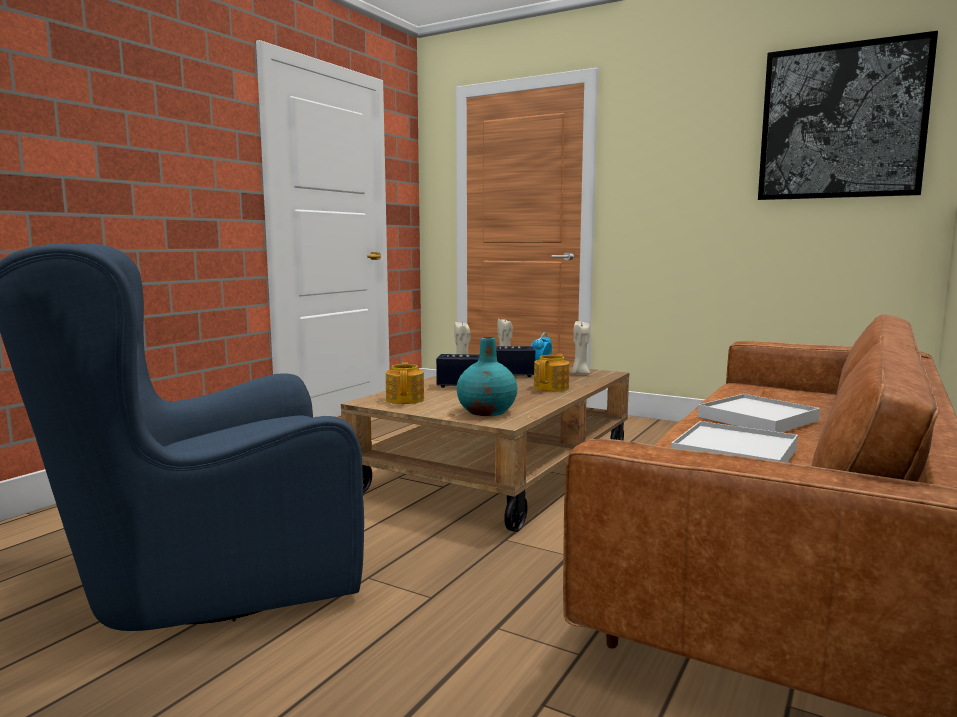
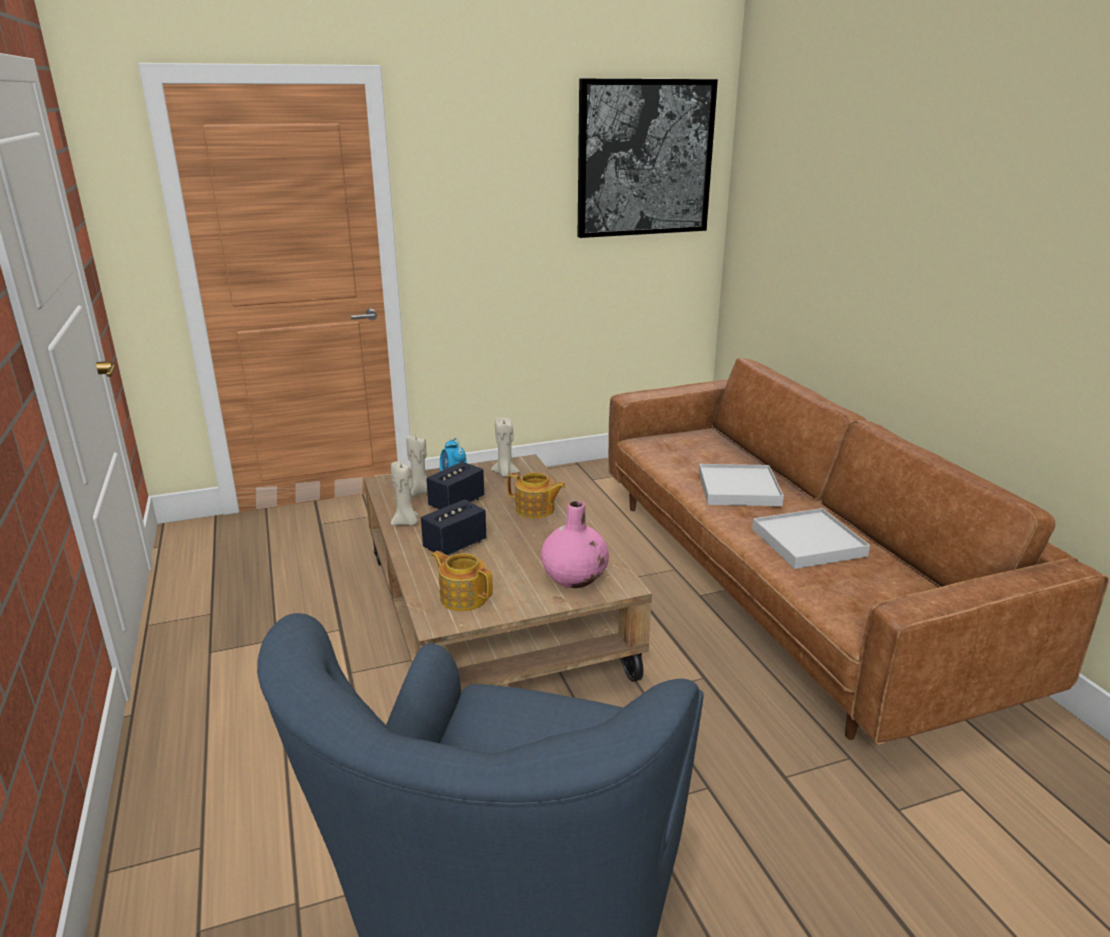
camera: 50 degrees left, 15 degrees up
turquoise vase [457,337,517,416] -> pink vase [541,501,609,588]
teapot [534,354,569,392] -> teapot turned 135 degrees clockwise [507,472,566,519]

